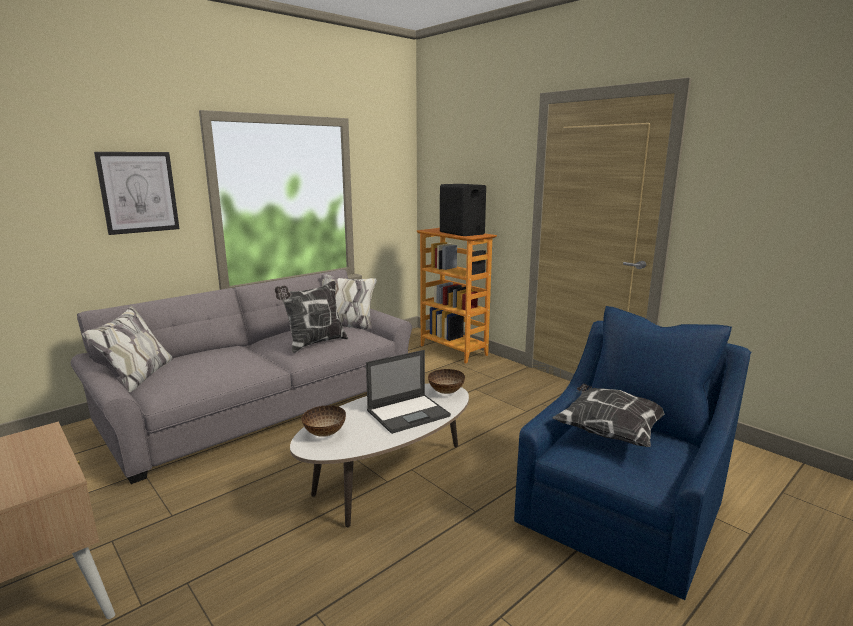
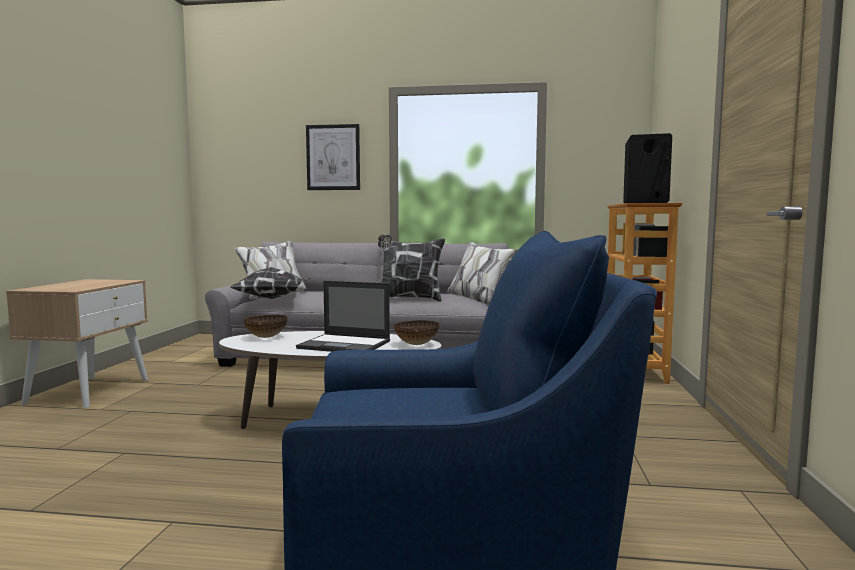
camera: 50 degrees right, 10 degrees down
pillow [552,383,664,447] -> pillow moved to [231,267,311,299]

